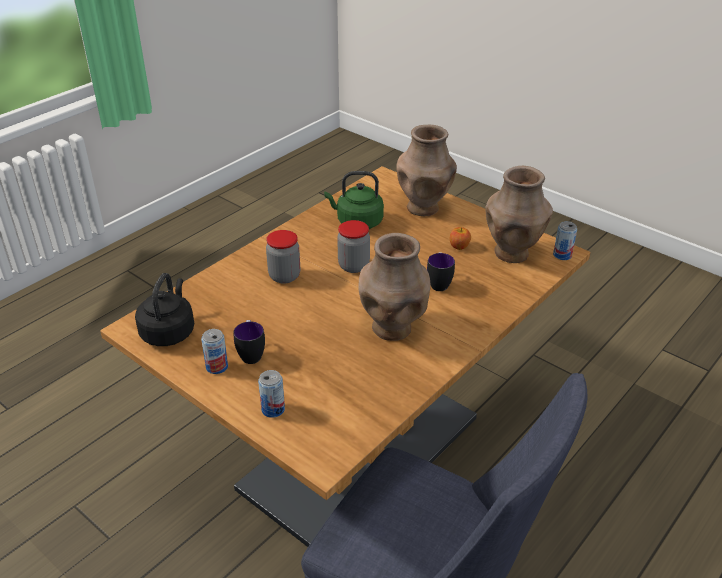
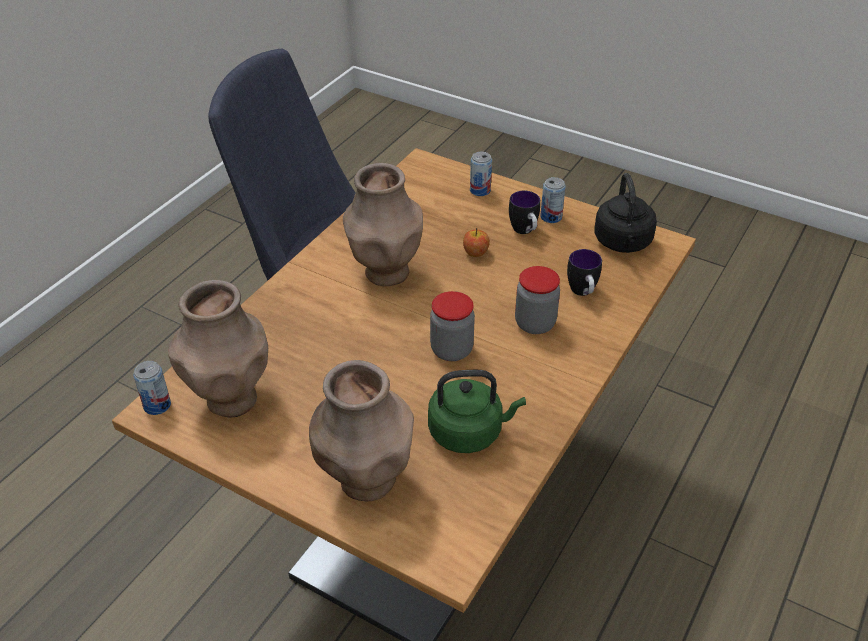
camera: 170 degrees right, 5 degrees up
mug [427,252,455,291] -> mug moved to [567,249,602,296]
apple [450,227,471,250] -> apple moved to [463,228,490,257]

